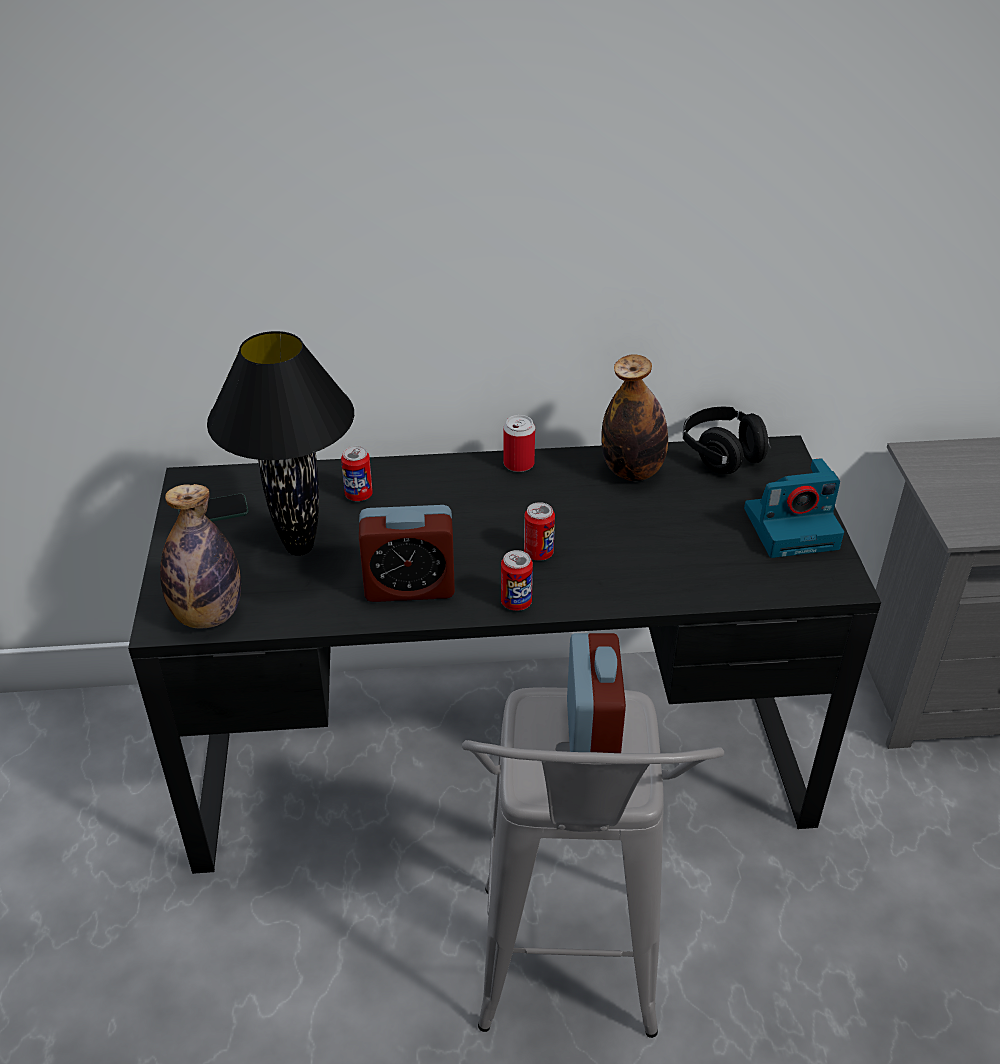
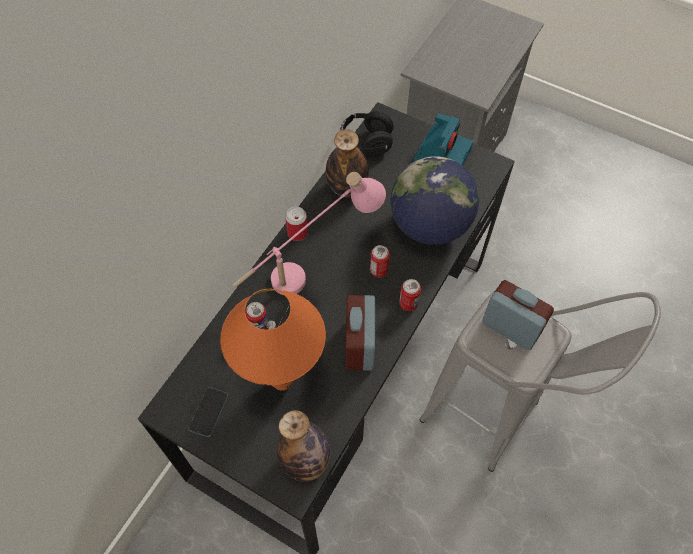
camera: 55 degrees left, 20 degrees up
black table lamp [207,331,354,556] -> orange table lamp [220,289,326,391]
alarm clock [359,505,455,602] -> alarm clock turned 150 degrees clockwise [346,295,375,371]
none -> pink table lamp [233,172,386,295]
none -> globe [391,156,479,245]

